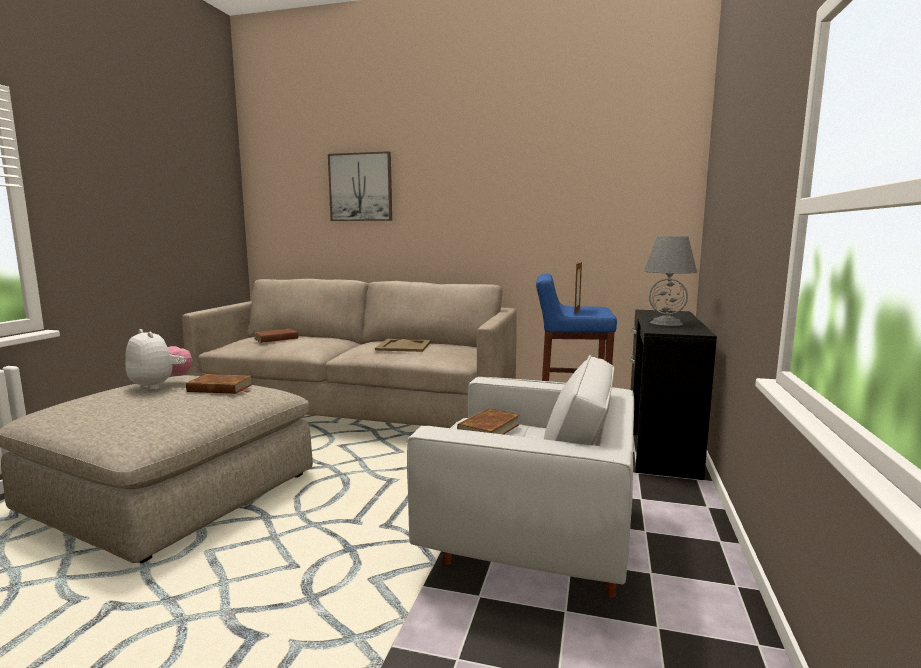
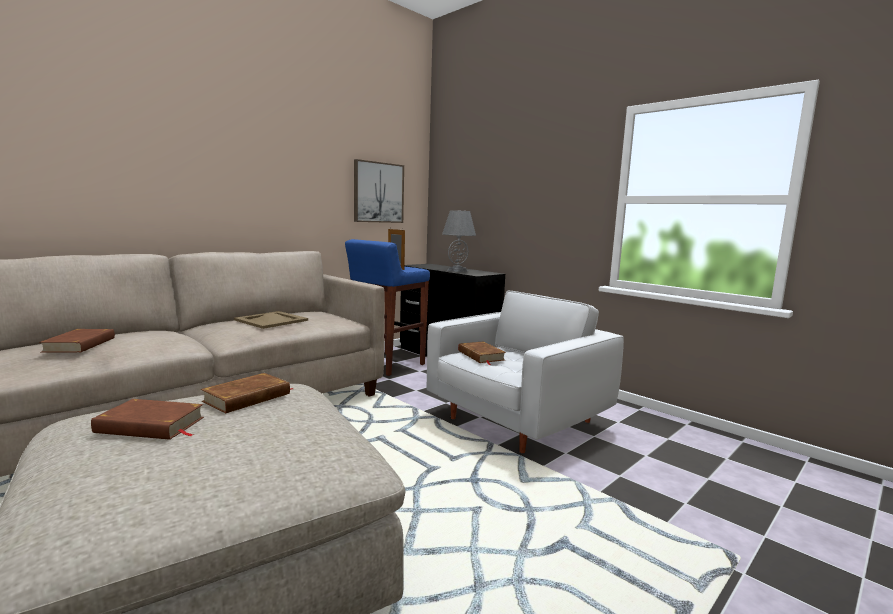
camera: 60 degrees left, 0 degrees up
plush toy [125,329,193,390] -> brown book [91,399,204,440]
picture [328,151,392,221] -> picture moved to [354,159,404,223]

